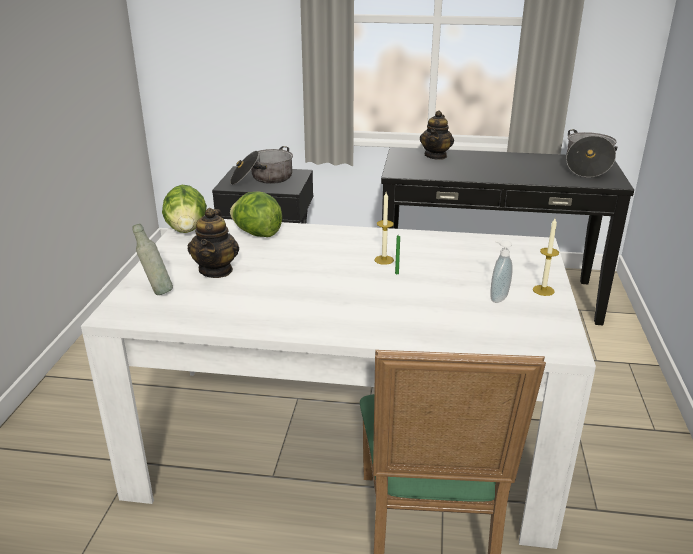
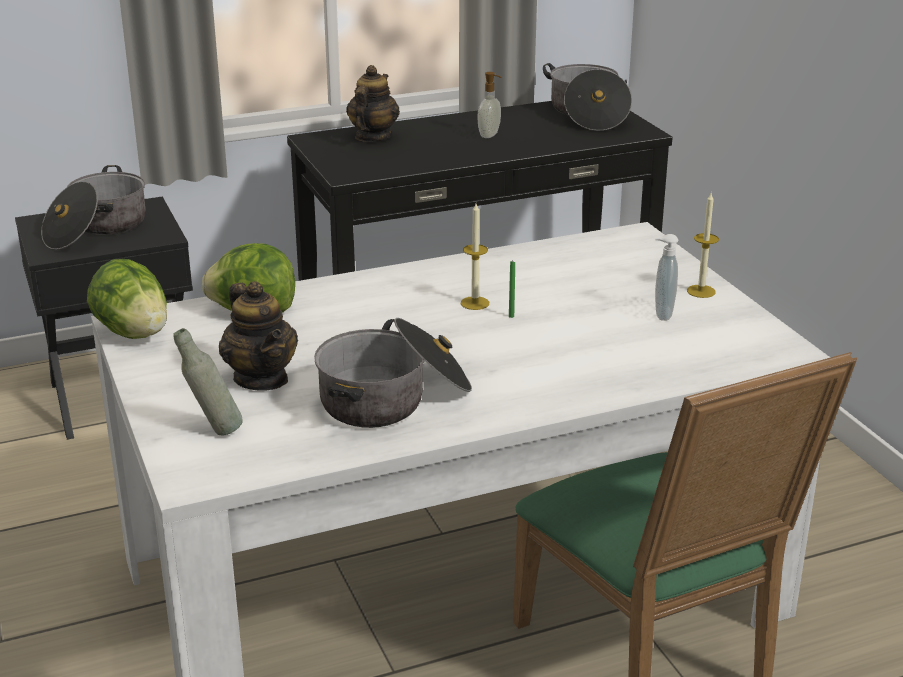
camera: 30 degrees left, 0 degrees up
teapot [420,110,454,160] -> teapot turned 150 degrees counterclockwise [346,65,400,142]
none -> cooking pot [314,318,472,428]
none -> soap dispenser [478,72,502,138]

